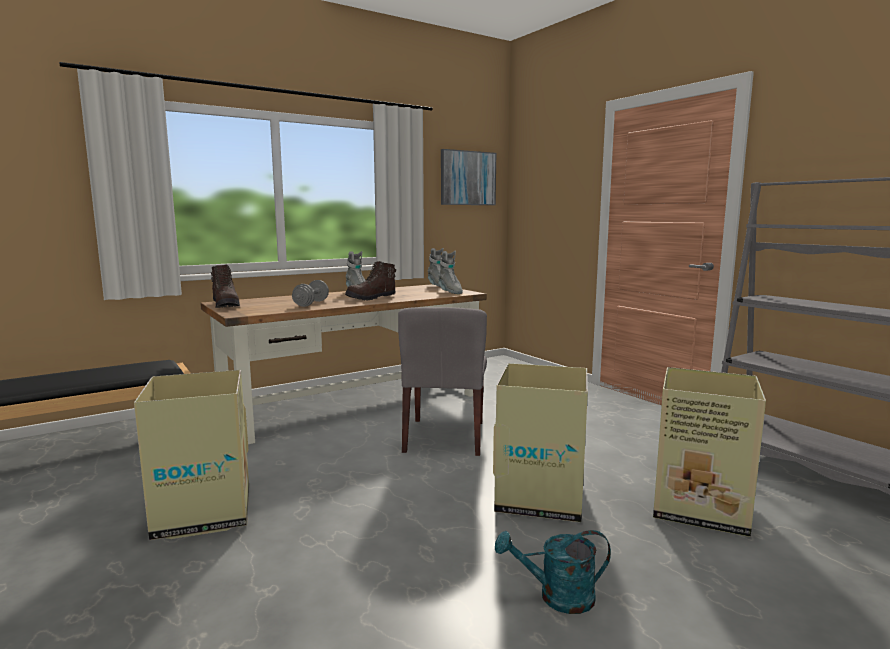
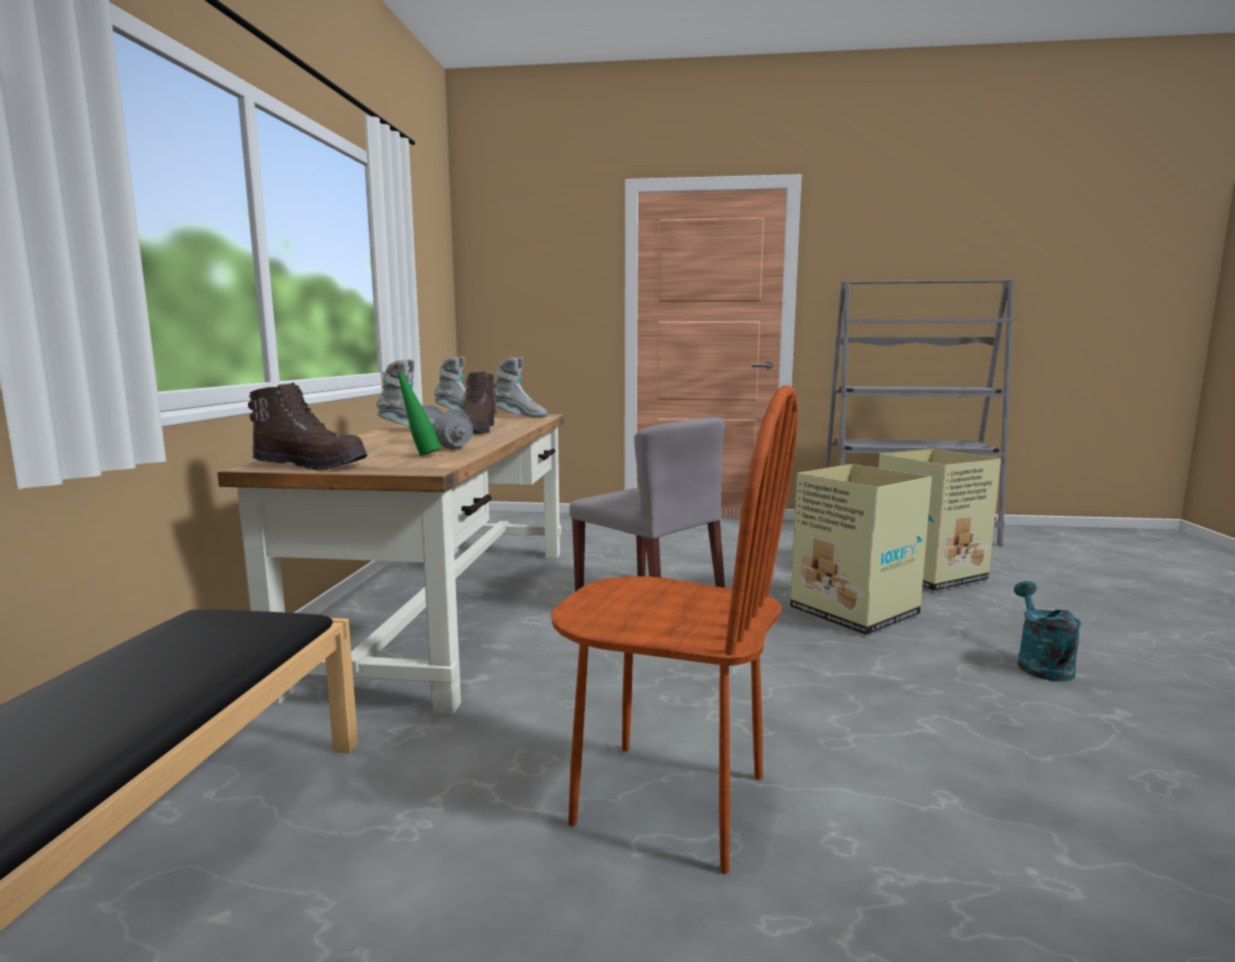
camera: 50 degrees left, 0 degrees up
cardboard box [134,370,249,540] -> brown chair [551,385,798,874]
picture [441,149,496,205] -> none
turquoise watering can [495,530,611,614] -> turquoise watering can turned 150 degrees clockwise [1014,581,1082,682]
none -> green bottle [394,364,441,456]

